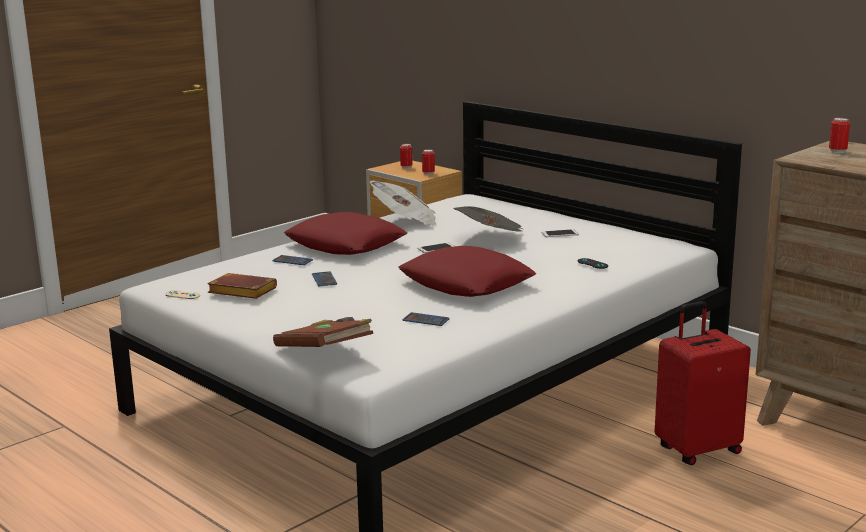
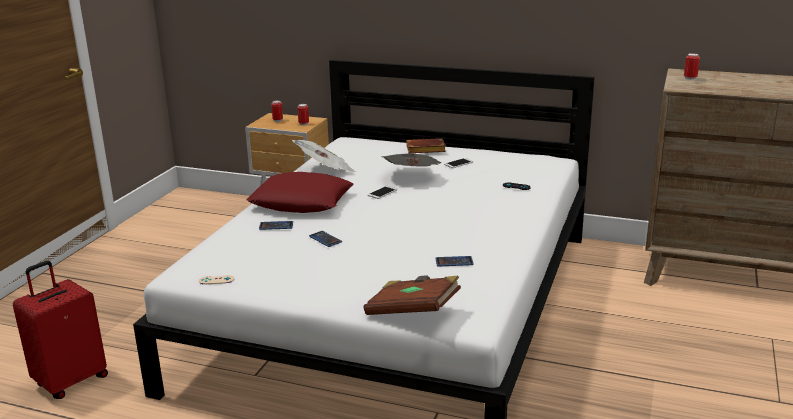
camera: 25 degrees left, 5 degrees up
brown book [207,273,277,299] -> brown book moved to [406,138,446,153]
red pillow [398,246,536,297] -> none
red suitcase [655,301,751,465] -> red suitcase moved to [13,261,108,399]

